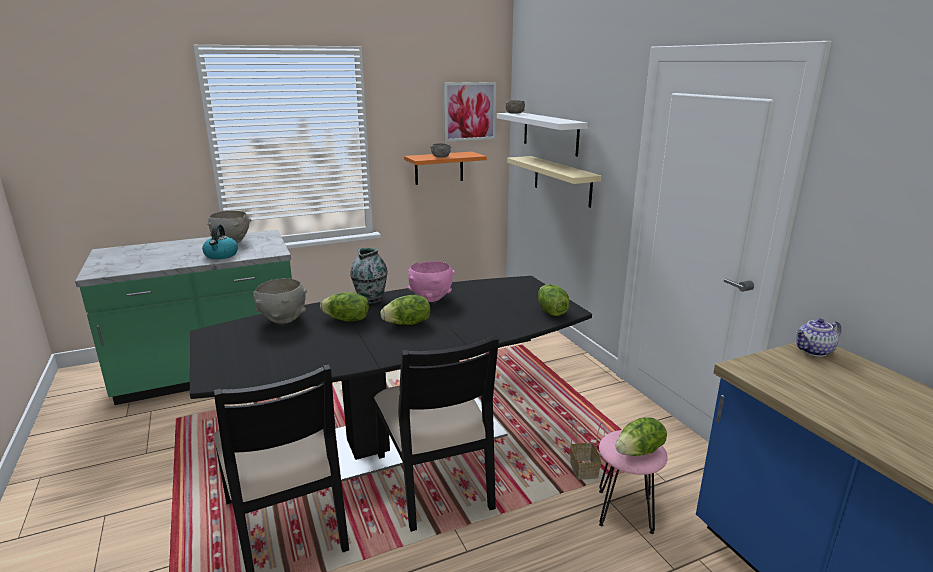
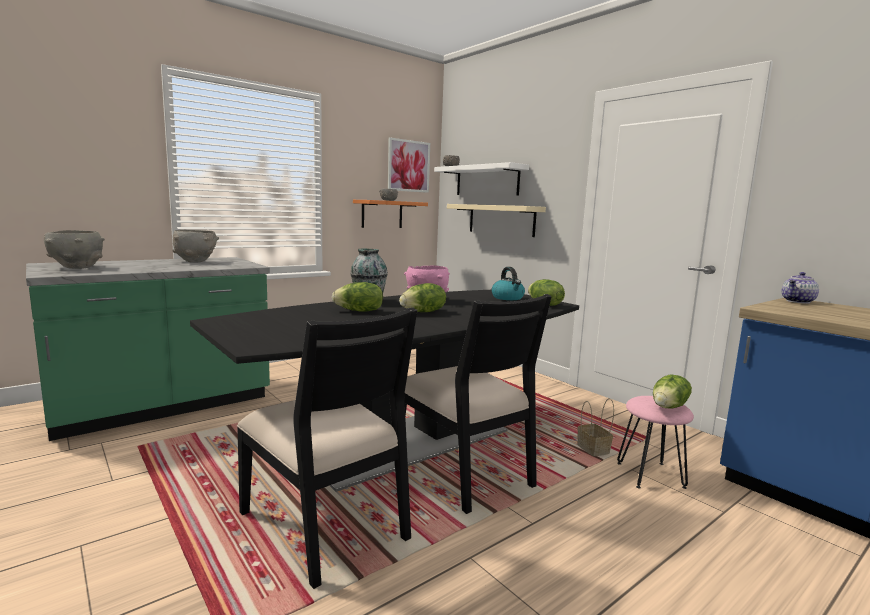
camera: 15 degrees left, 10 degrees down
kettle [202,224,238,259] -> kettle moved to [492,267,525,300]
grey bowl [253,278,307,324] -> grey bowl moved to [44,230,105,269]

